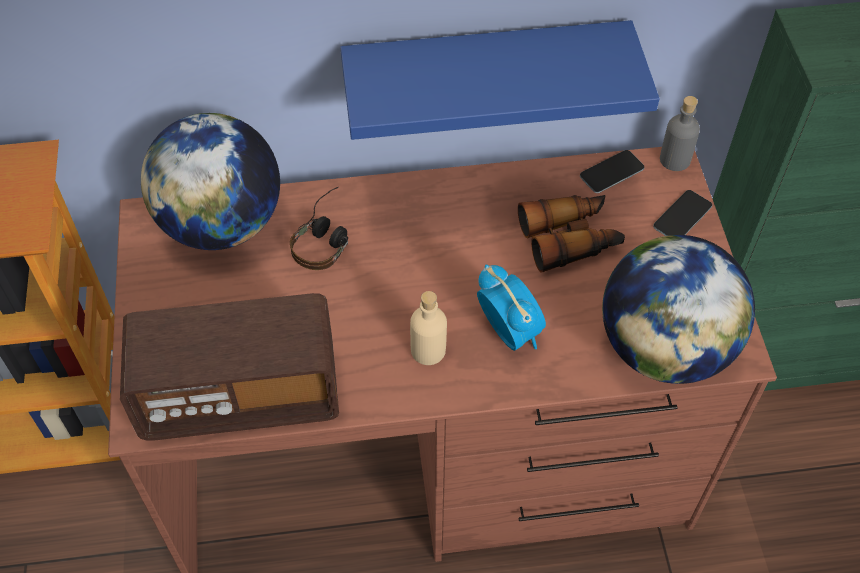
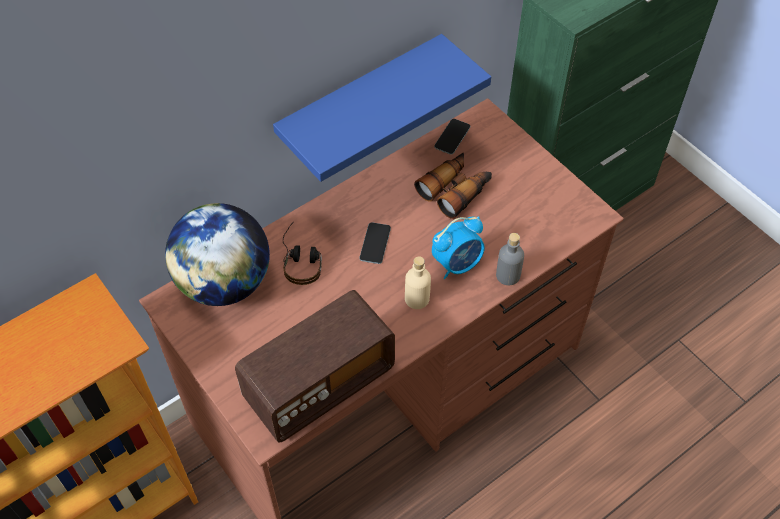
camera: 30 degrees left, 0 degrees up
alarm clock [477,264,546,351] -> alarm clock turned 120 degrees clockwise [432,216,485,279]
globe [602,235,755,384] -> none
phone [653,190,712,236] -> phone moved to [360,222,391,264]
grey bottle [660,96,700,171] -> grey bottle moved to [496,233,524,285]

